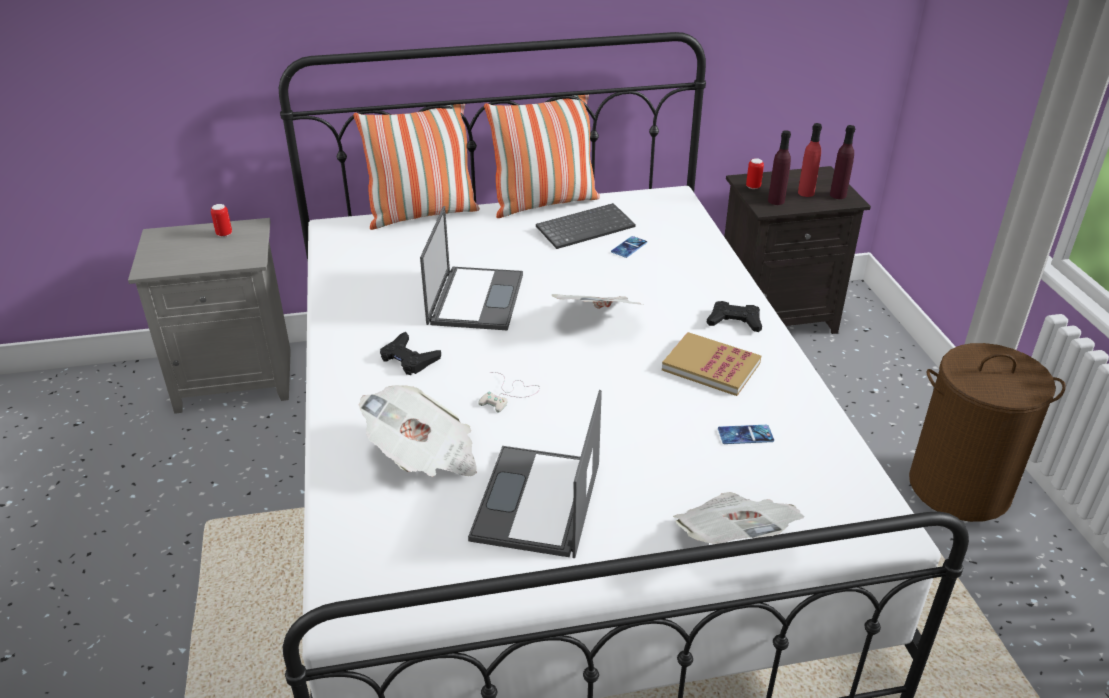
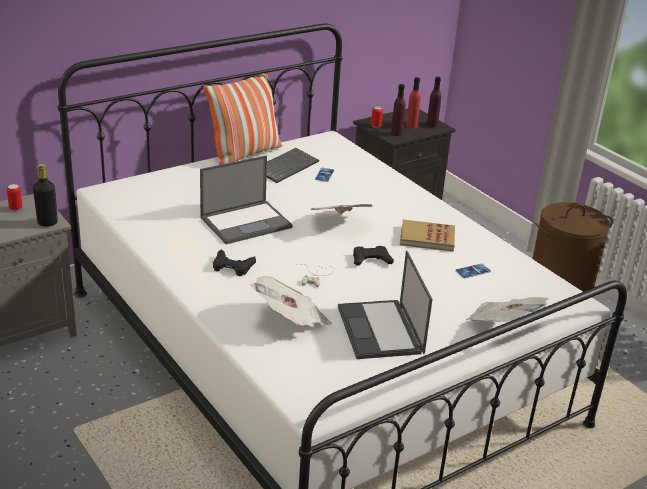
camera: 25 degrees left, 5 degrees down
pillow [353,104,480,230] -> none
laptop [420,206,523,331] -> laptop turned 75 degrees clockwise [200,155,293,244]
black game controller [707,301,762,332] -> black game controller moved to [353,246,394,265]
none -> black bottle [33,164,58,227]

